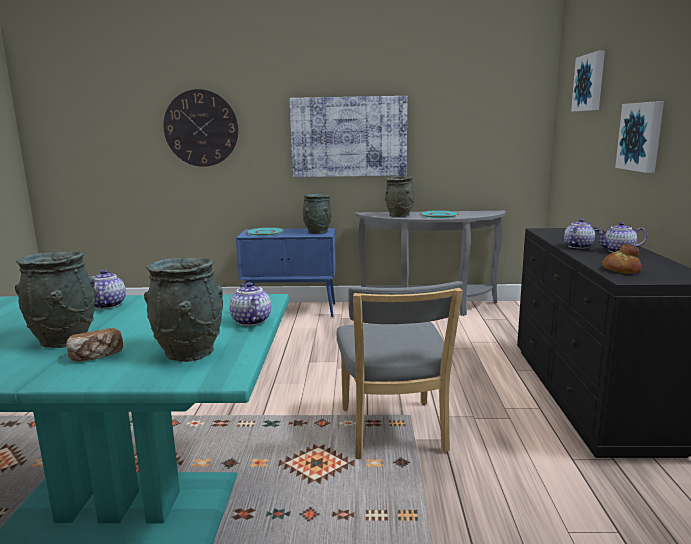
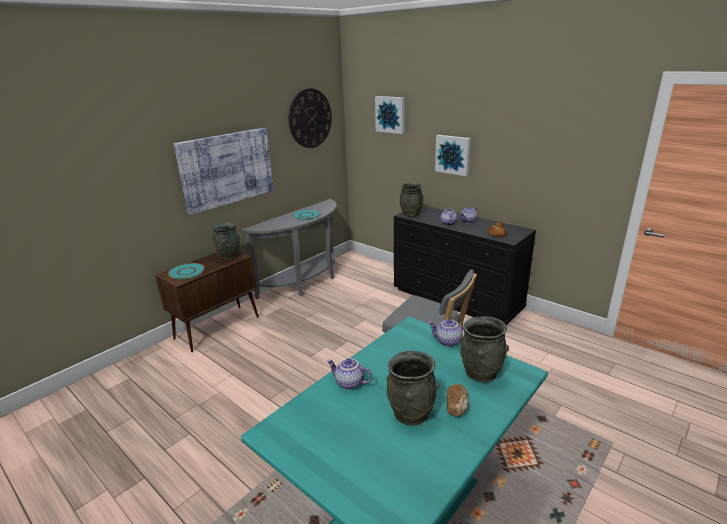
camera: 50 degrees left, 10 degrees up
wall clock [163,89,238,167] -> wall clock moved to [289,88,332,148]
blue cabinet [236,228,336,317] -> brown cabinet [155,251,259,352]
grey vase [385,176,414,217] -> grey vase moved to [400,183,424,217]

